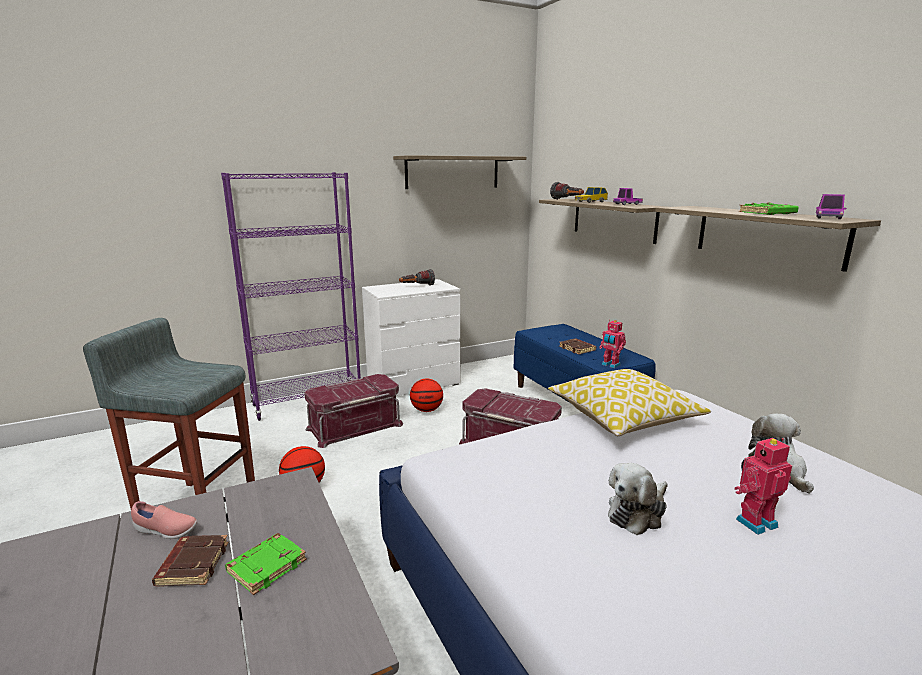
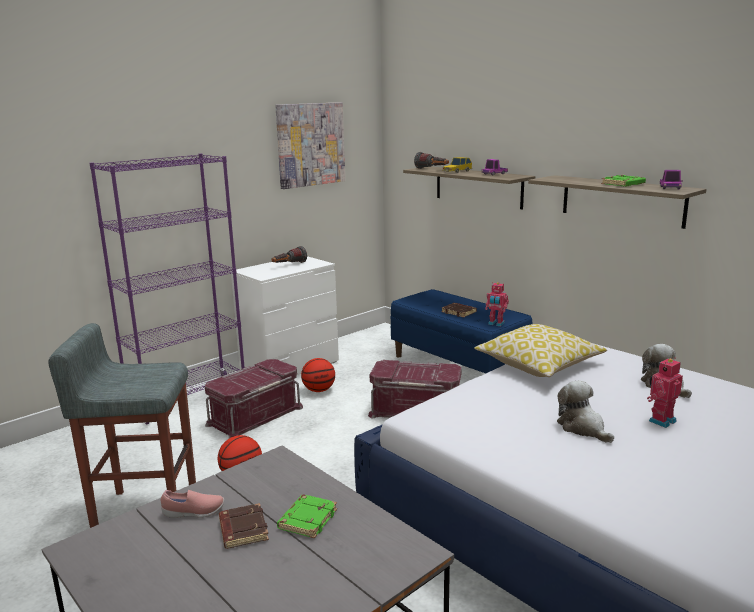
camera: 15 degrees left, 0 degrees up
shelf [393,155,526,189] -> picture [275,102,345,189]
plush toy [608,463,668,535] -> plush toy turned 120 degrees clockwise [557,381,614,443]

